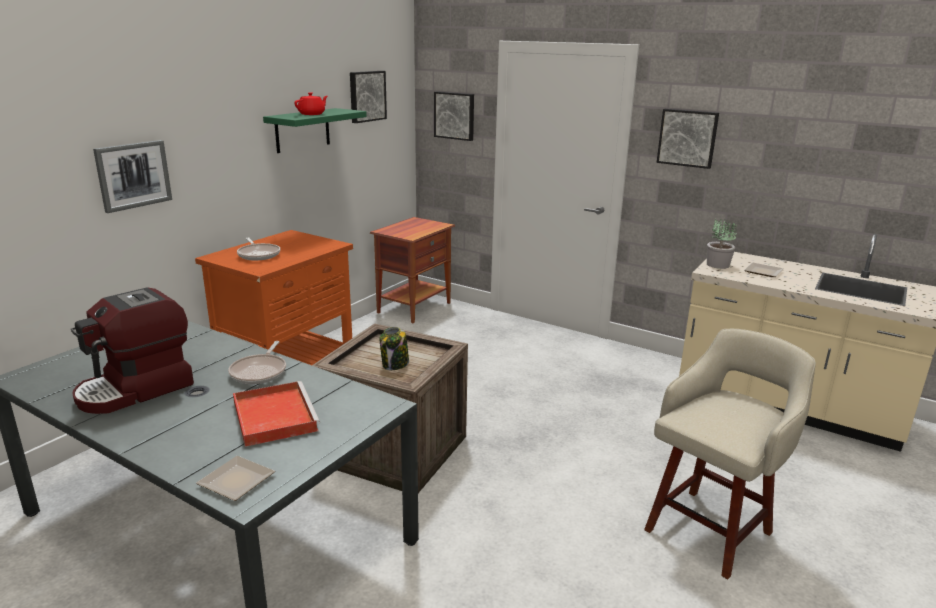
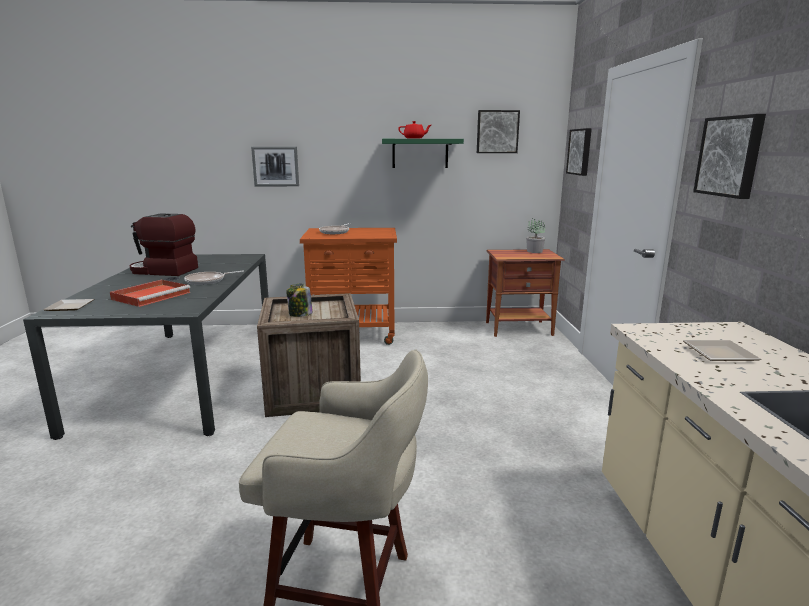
camera: 55 degrees right, 5 degrees down
potted plant [707,219,737,269] -> potted plant moved to [526,217,546,253]

